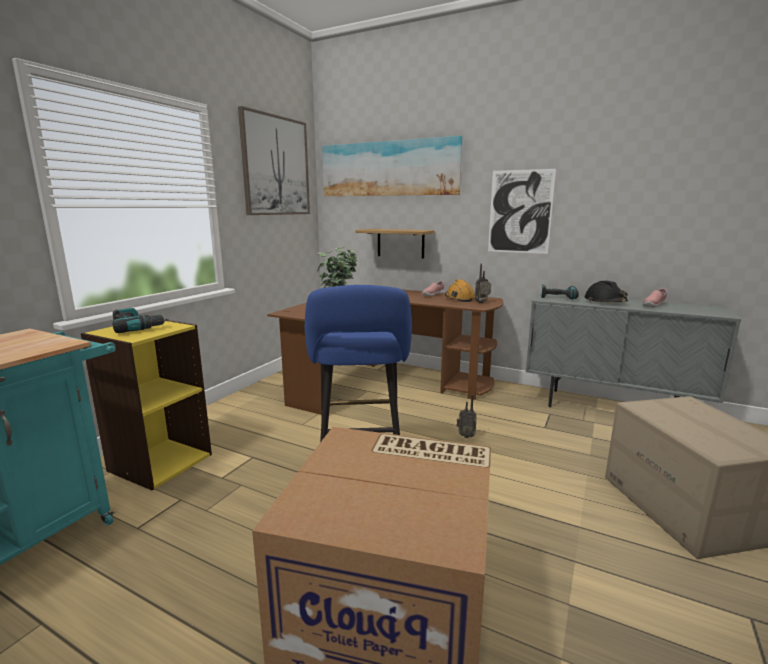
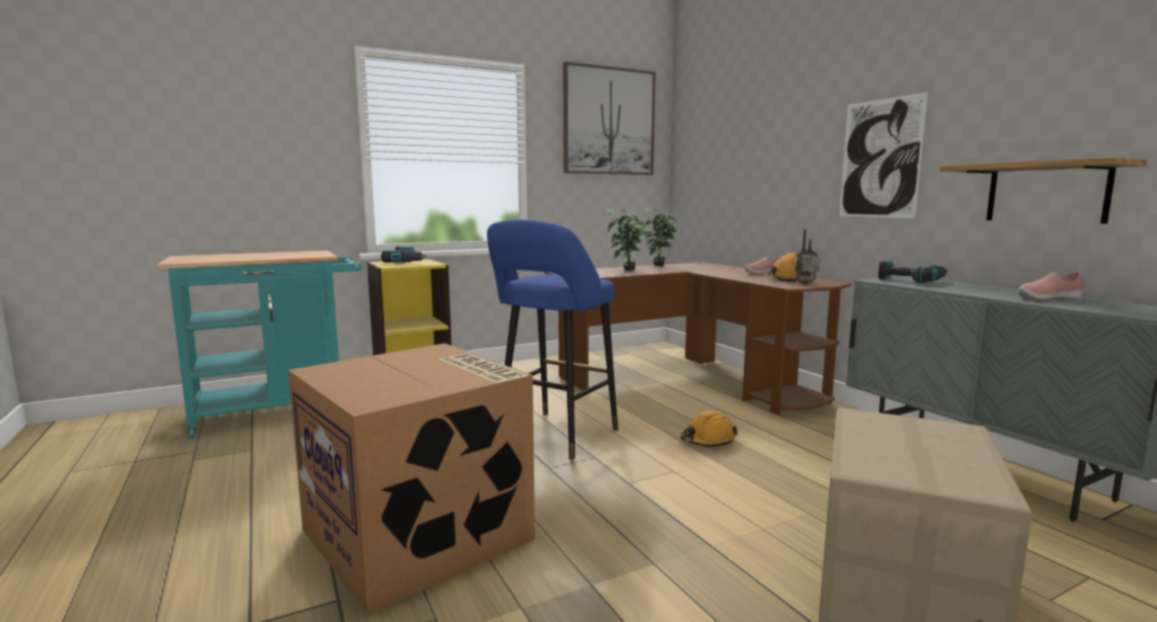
camera: 35 degrees right, 5 degrees down
picture [322,136,462,196] -> none
shelf [355,229,435,259] -> shelf moved to [940,157,1147,224]
radio [456,394,477,438] -> orange hard hat [681,411,738,447]
black hard hat [584,281,628,302] -> none

